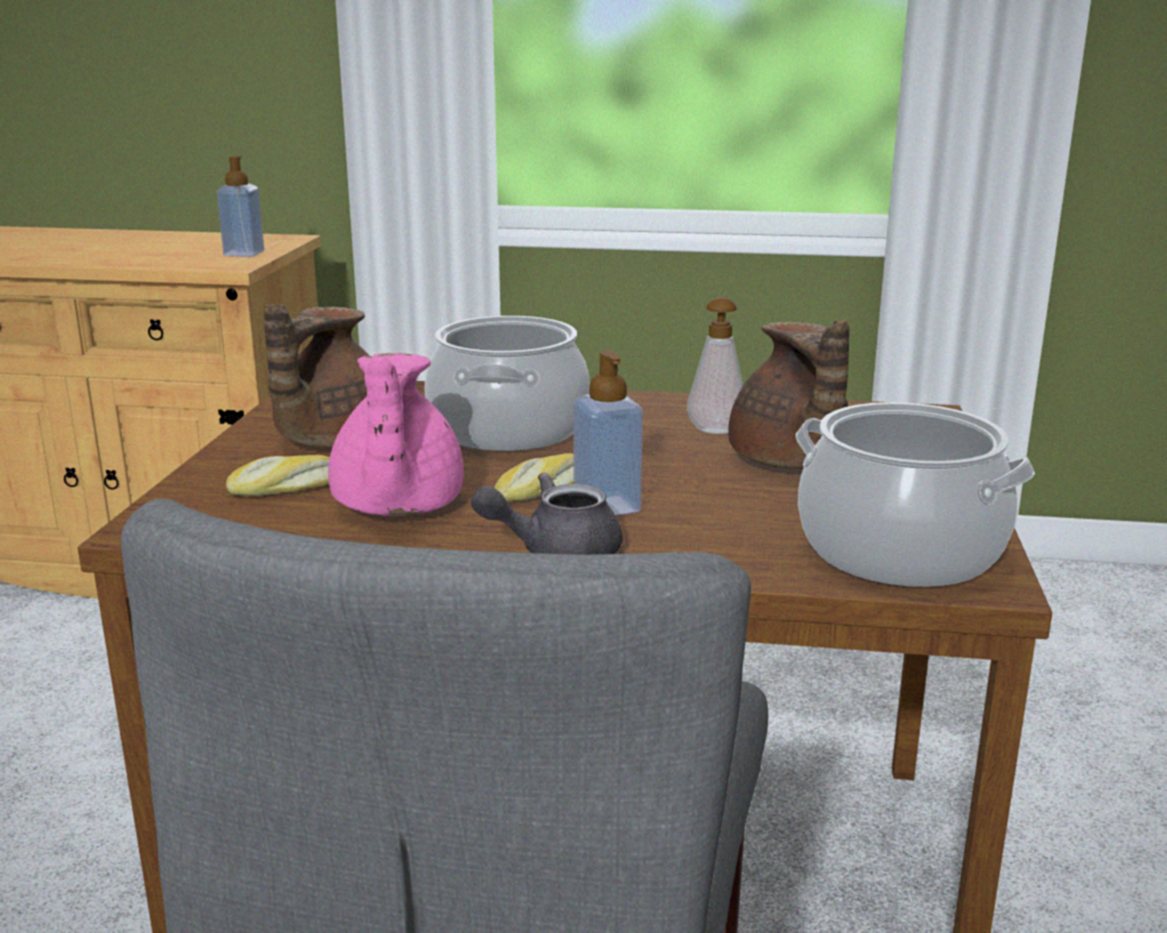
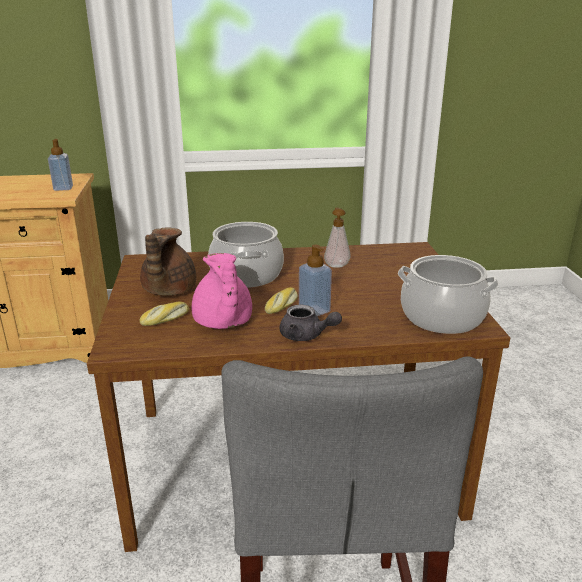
camera: 15 degrees left, 5 degrees up
grey teapot [471,472,622,555] -> grey teapot turned 120 degrees counterclockwise [280,305,342,341]
brown teapot [728,320,849,469] -> none

